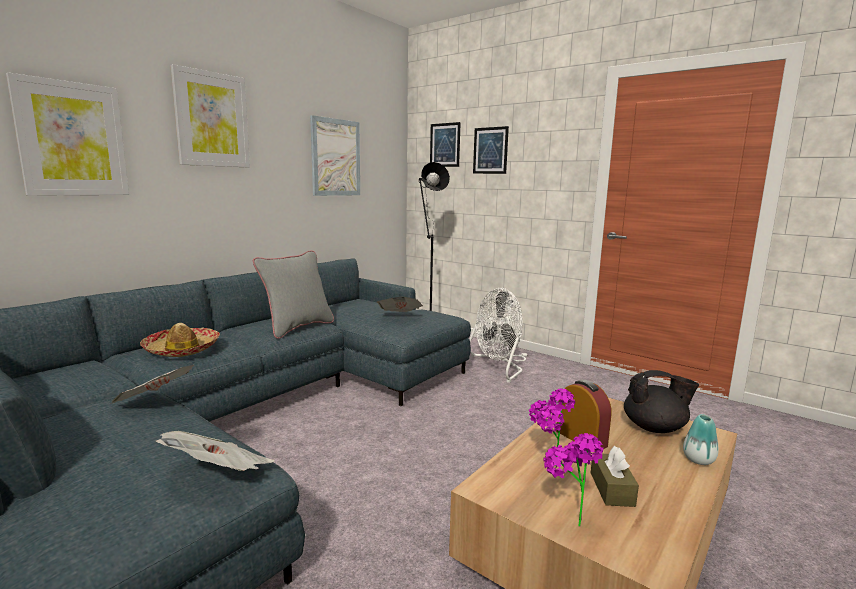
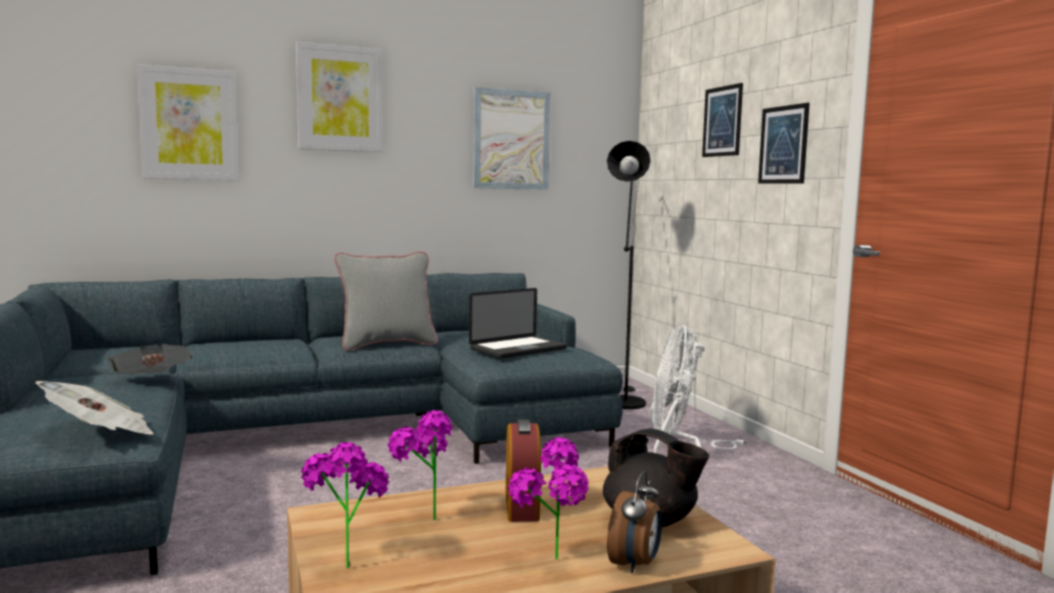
camera: 30 degrees right, 5 degrees down
hat [140,323,220,357] -> none
newspaper [377,297,423,312] -> laptop [469,288,567,358]
picture [430,122,461,167] -> picture moved to [758,103,810,184]
brown tissue box [591,446,639,507] -> none
vase [683,414,718,465] -> alarm clock [607,471,662,574]
none -> potted plant [508,437,589,559]

